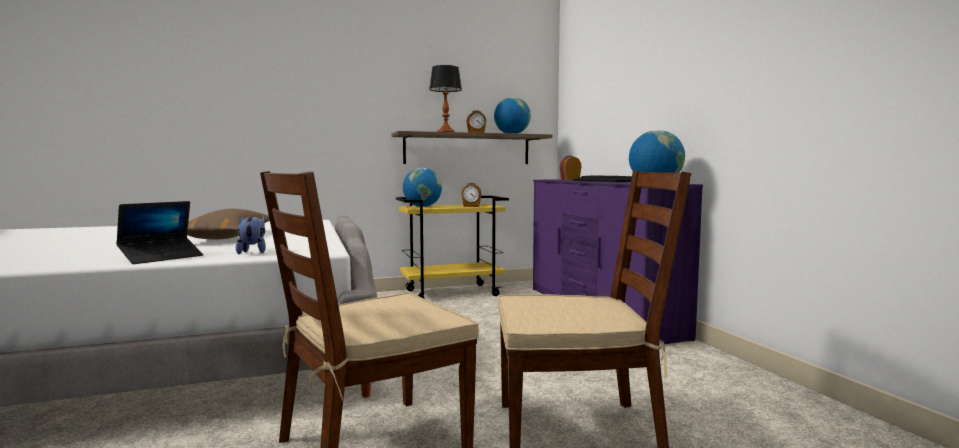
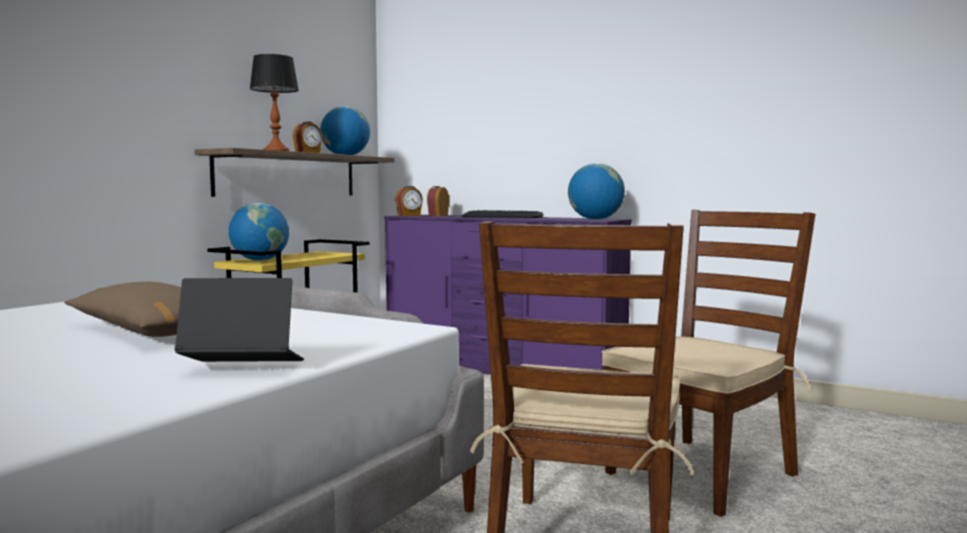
camera: 40 degrees left, 0 degrees up
laptop [116,201,203,264] -> laptop turned 90 degrees counterclockwise [175,278,304,362]
plush toy [236,215,266,254] -> none
alarm clock [461,183,482,207] -> alarm clock moved to [395,186,423,216]

